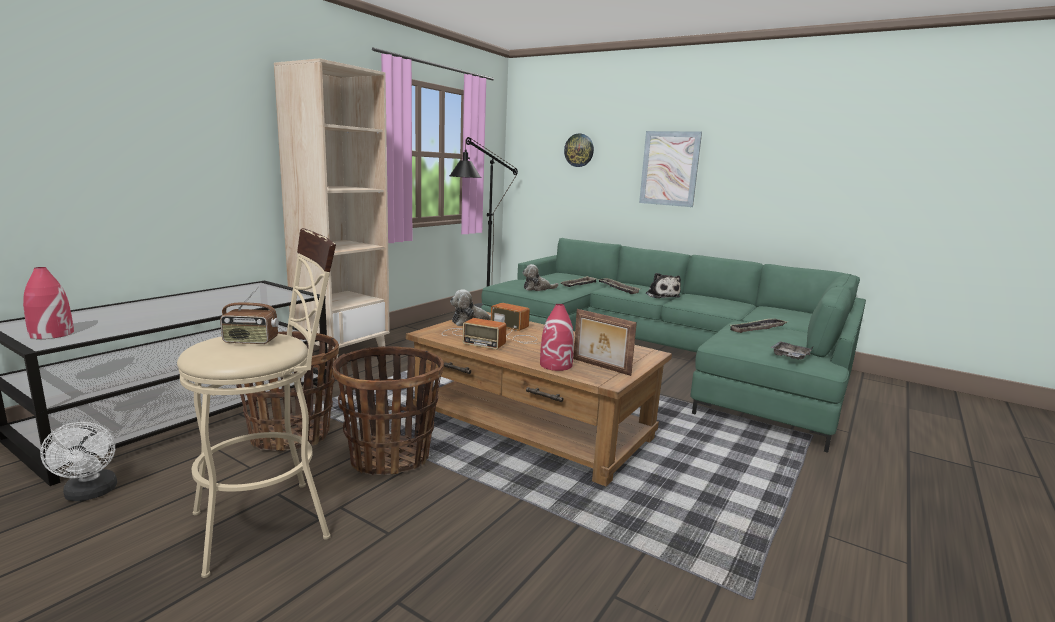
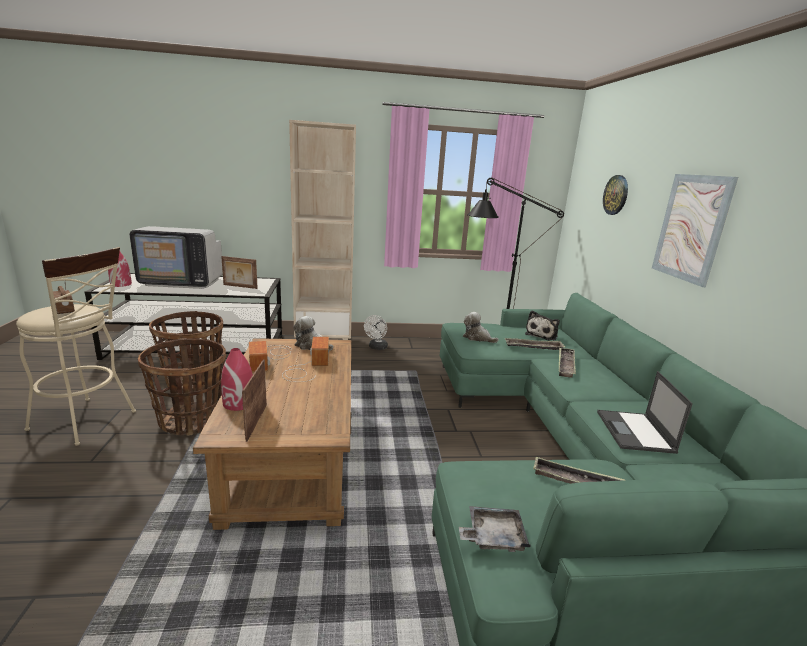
camera: 50 degrees right, 5 degrees up
white fan [40,422,117,501] -> white fan moved to [364,315,388,350]
plush toy [646,273,681,298] -> plush toy moved to [525,311,560,340]
none -> television [130,226,223,289]
none -> picture frame [221,256,258,289]
none -> laptop [597,371,693,454]

